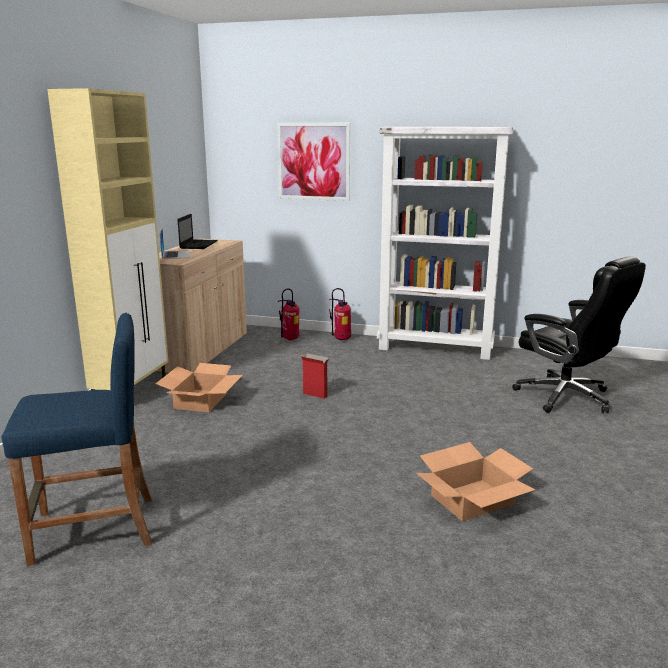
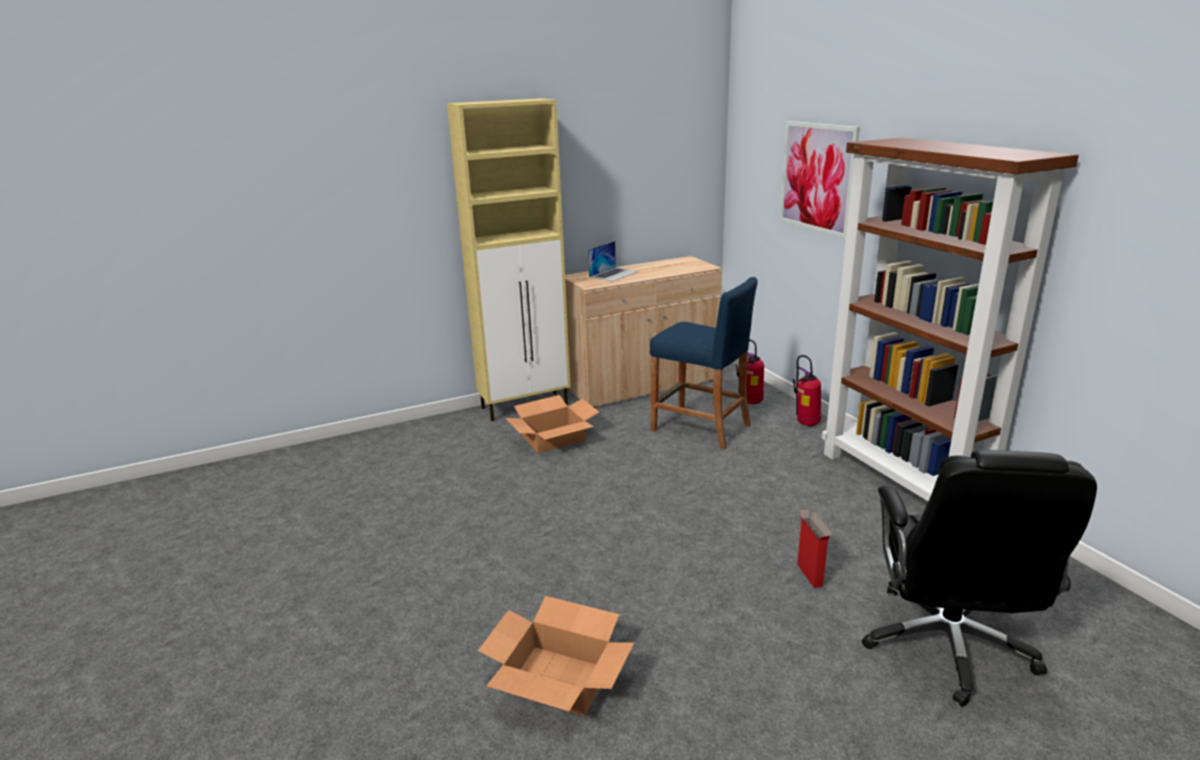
camera: 50 degrees right, 5 degrees up
blue stool [2,313,152,566] -> blue stool moved to [650,277,757,450]
laptop [177,214,217,249] -> none
cardboard box [300,353,329,399] -> cardboard box moved to [797,509,832,588]
white bookcase [377,127,514,360] -> brown bookcase [822,138,1079,501]

